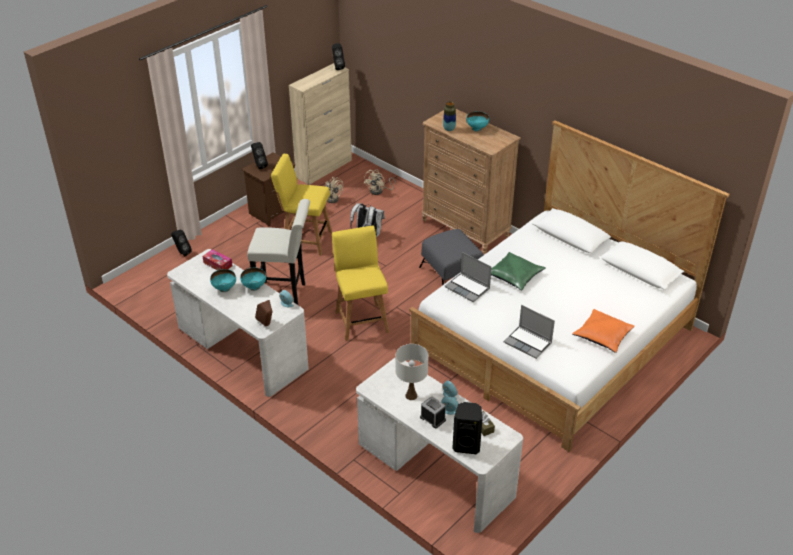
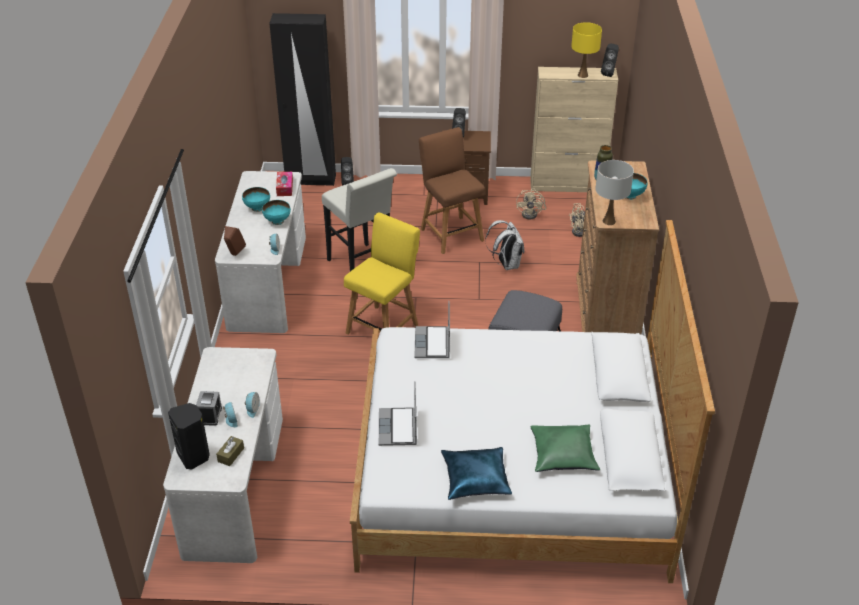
camera: 50 degrees right, 0 degrees up
yellow chair [271,154,332,255] -> brown chair [419,127,485,254]
white table lamp [395,344,428,400] -> white table lamp moved to [595,160,634,225]
green pillow [491,252,546,290] -> green pillow moved to [530,425,600,472]
orange pillow [572,309,635,353] -> blue pillow [441,447,512,500]
none -> black wardrobe [270,13,336,186]
none -> yellow table lamp [571,22,602,78]

